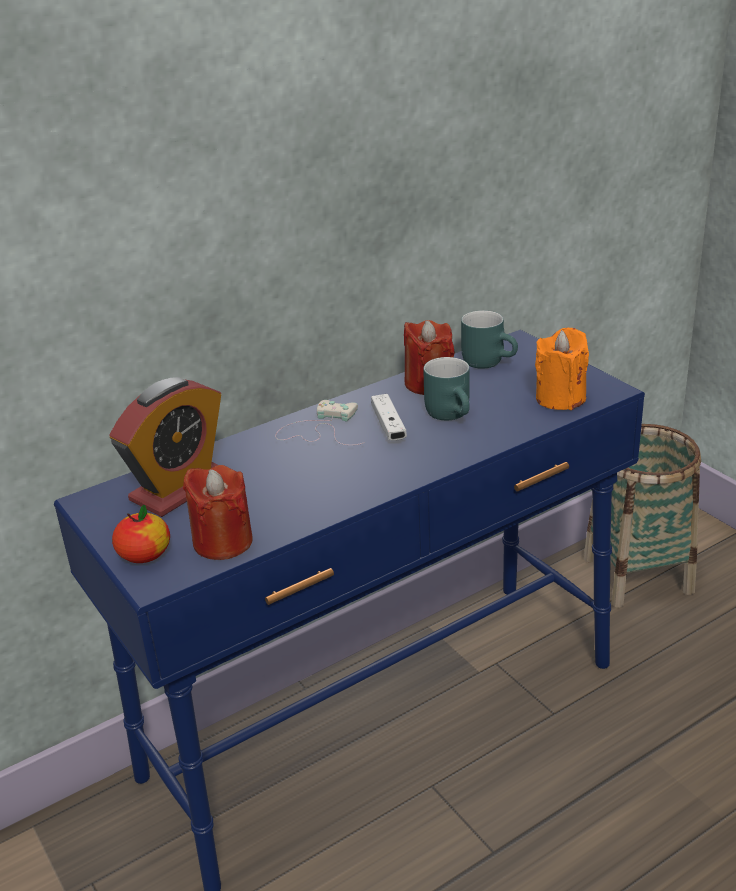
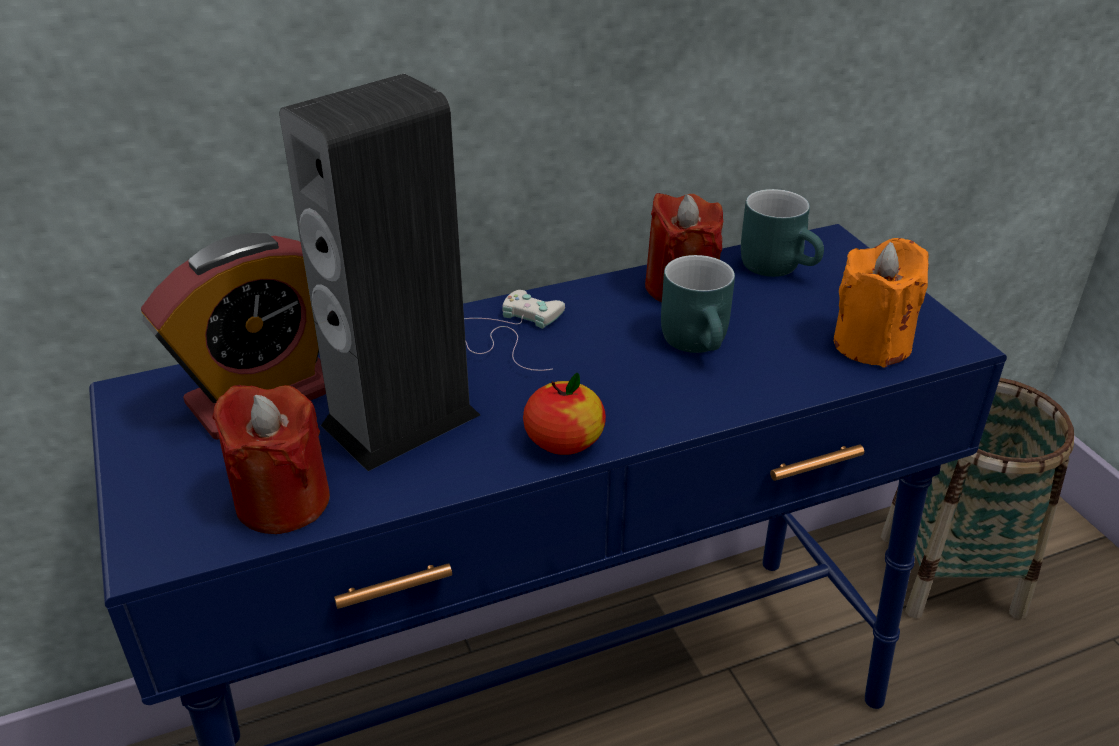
camera: 10 degrees right, 5 degrees up
apple [112,505,170,563] -> apple moved to [523,373,606,455]
white game controller [371,394,407,441] -> none
none -> speaker [280,74,480,471]

